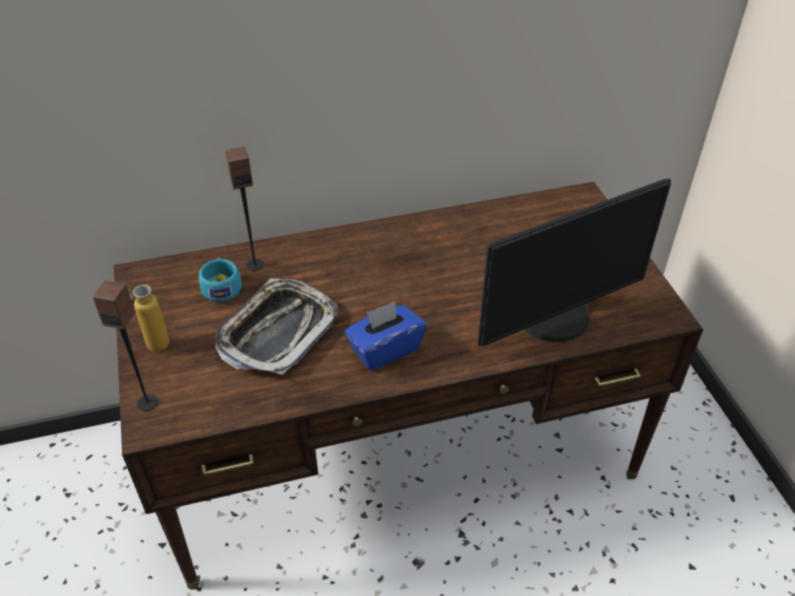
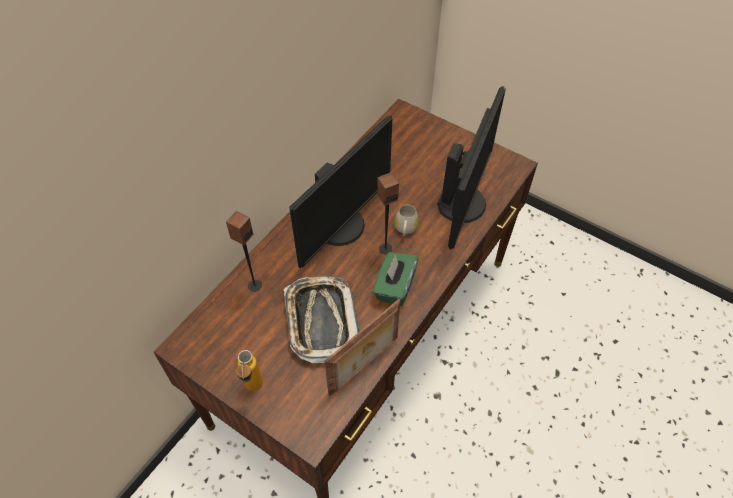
camera: 40 degrees left, 10 degrees up
speaker [93,280,158,411] -> speaker moved to [377,172,399,254]
turquoise cup [199,258,242,302] -> none
blue tissue box [345,301,426,371] -> green tissue box [373,252,418,306]
none -> monitor [290,115,392,268]
none -> picture frame [324,299,400,396]
none -> white mug [394,205,419,236]

